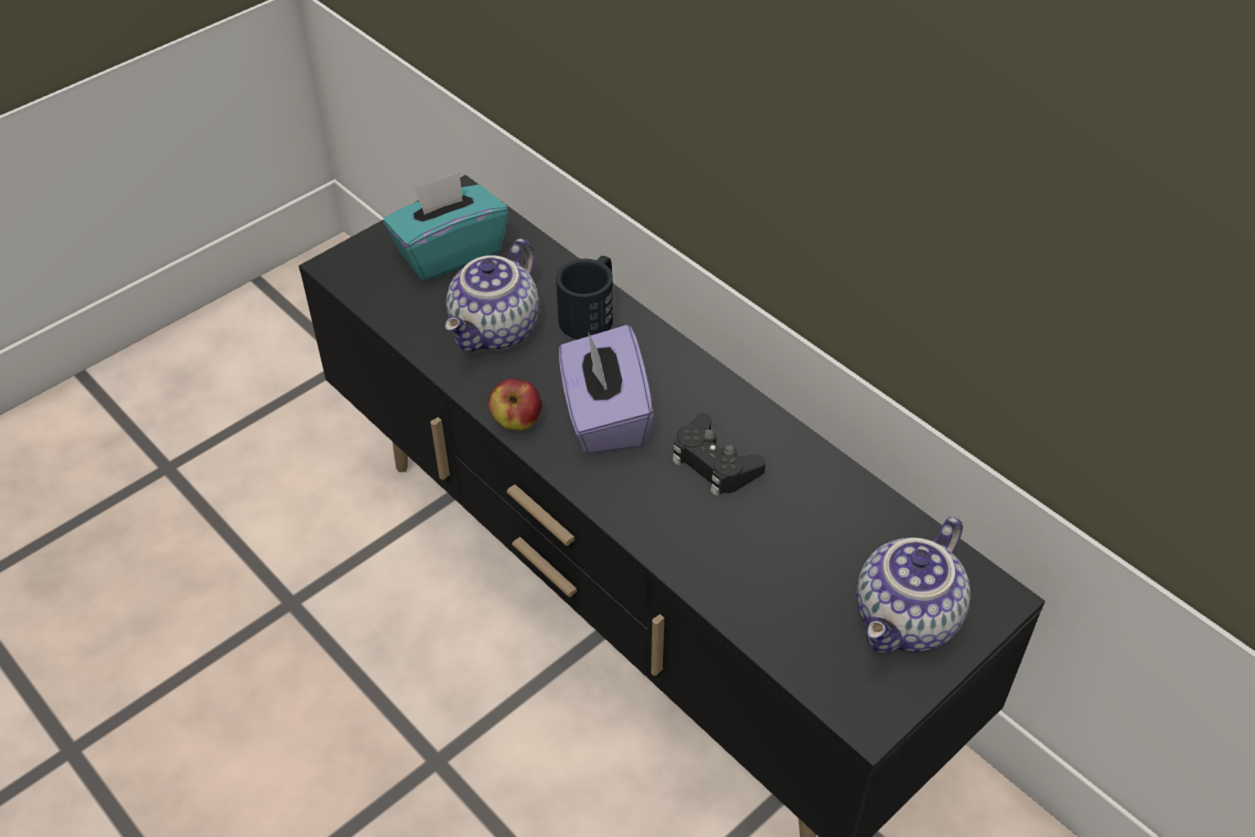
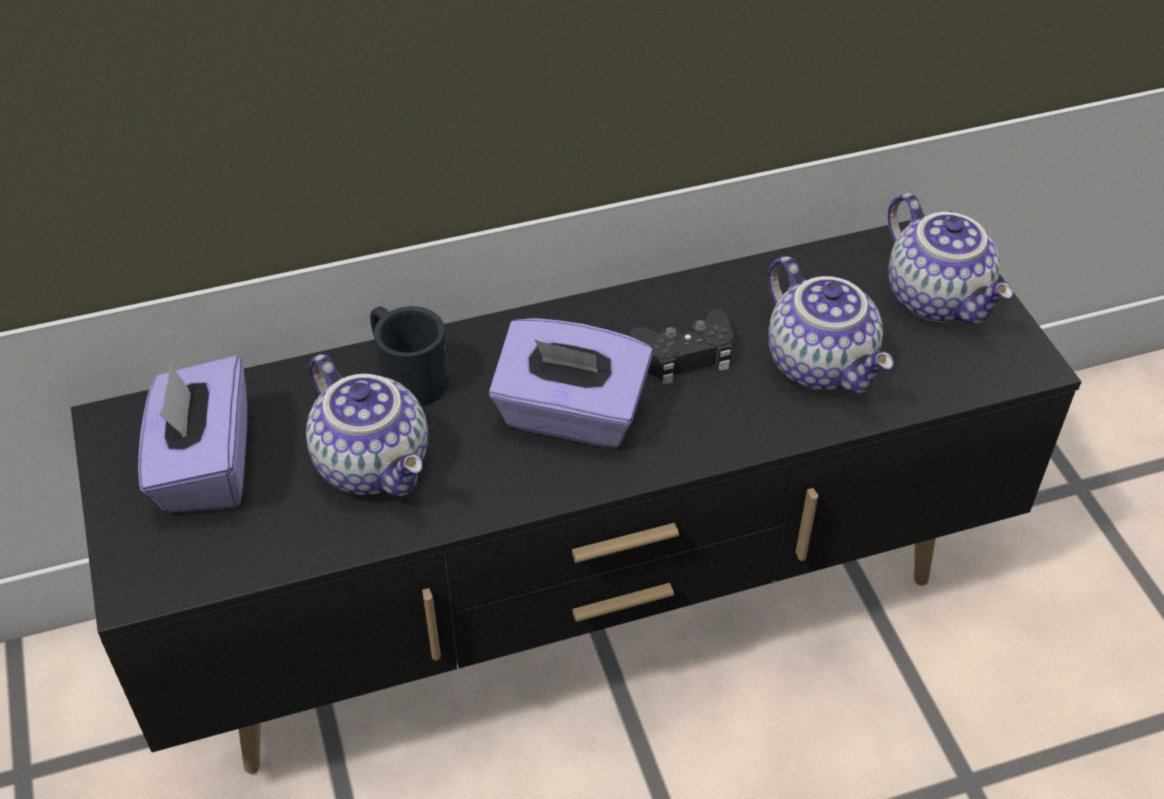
camera: 65 degrees left, 0 degrees up
turquoise tissue box [383,172,509,281] -> purple tissue box [138,356,247,513]
apple [488,379,542,431] -> none
none -> teapot [768,256,893,393]

